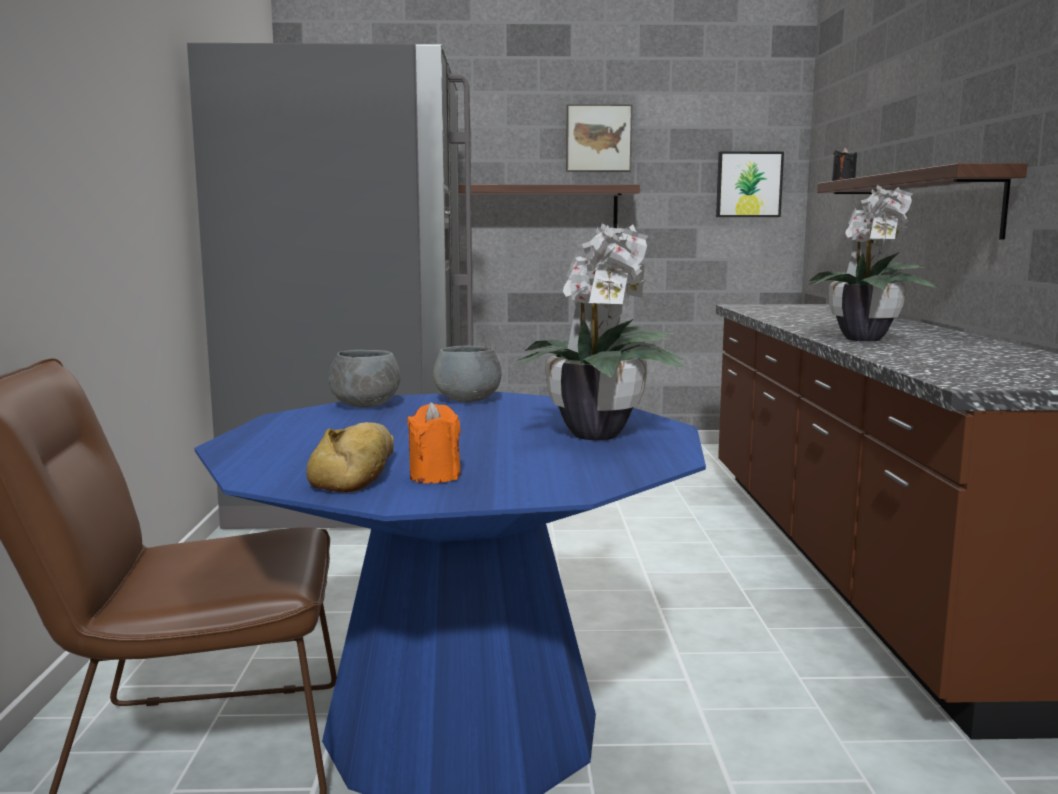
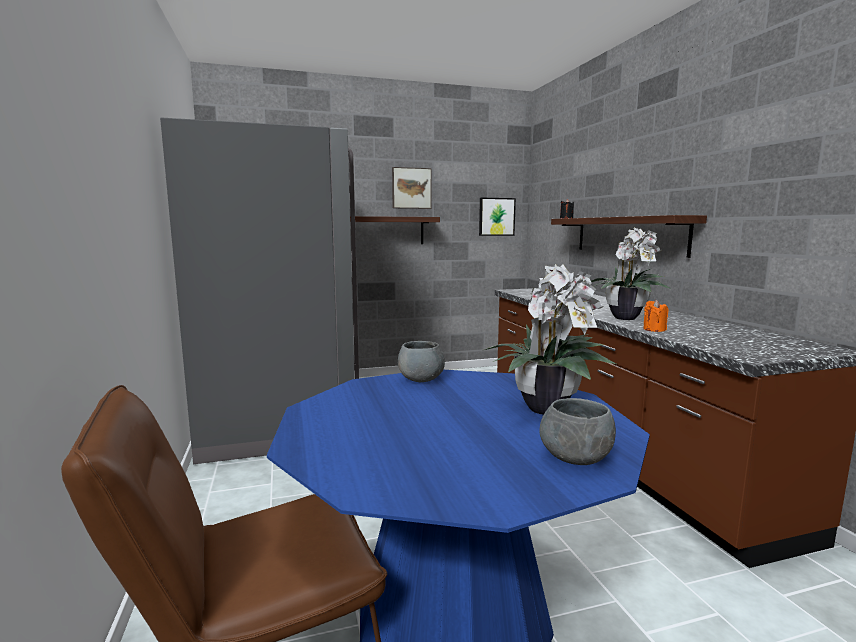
camera: 15 degrees left, 0 degrees up
bread [306,422,394,493] -> none
grey bowl [329,350,401,408] -> grey bowl moved to [539,398,616,465]
orange candle [407,402,461,483] -> orange candle moved to [643,300,668,332]

